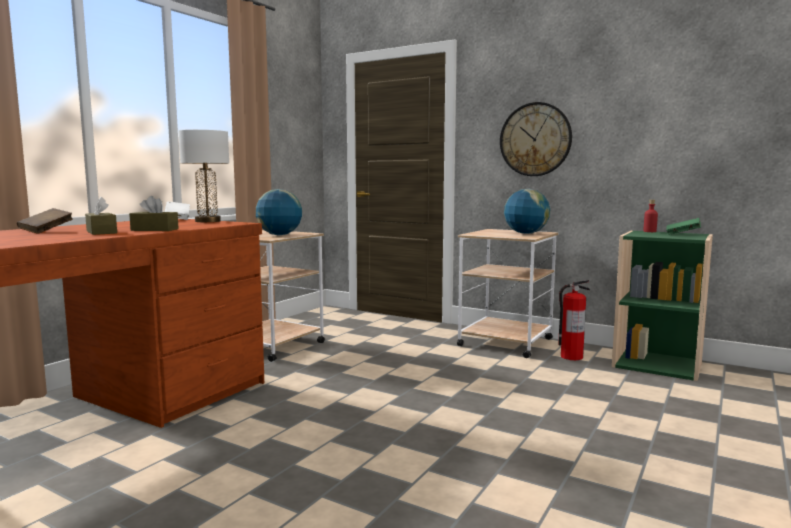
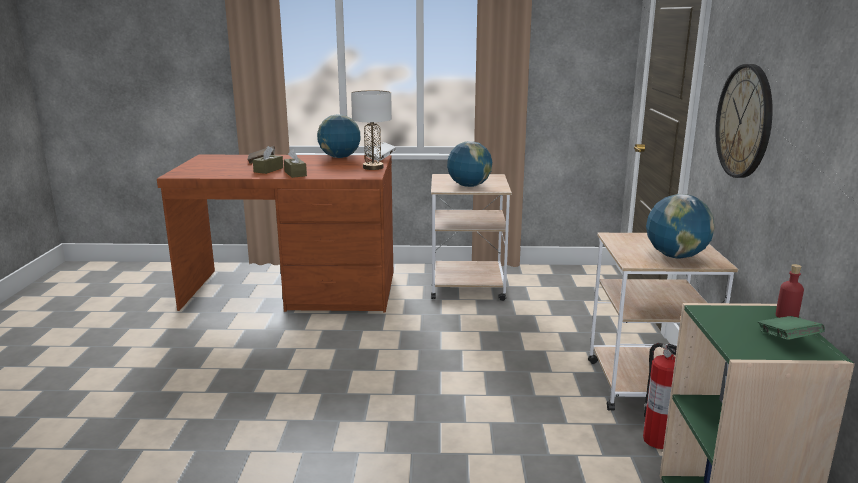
camera: 60 degrees right, 10 degrees up
none -> globe [317,114,361,158]

